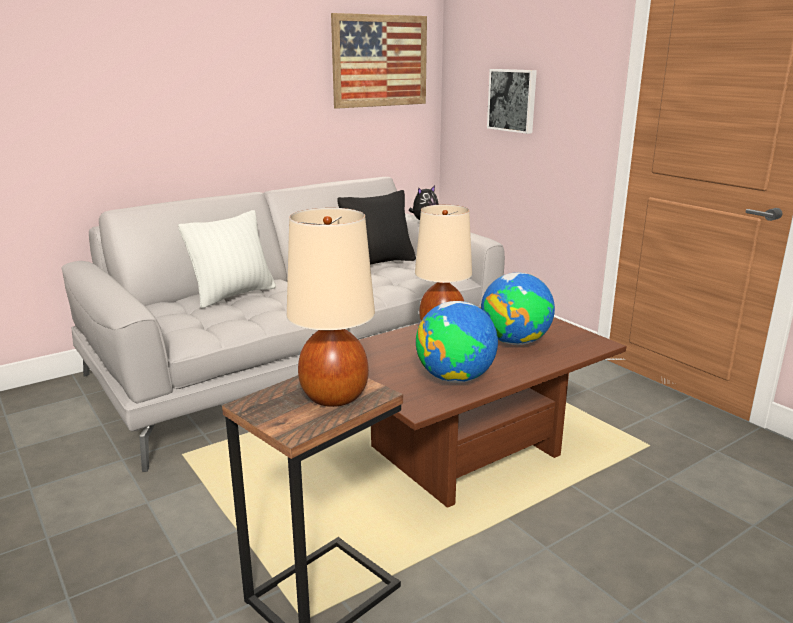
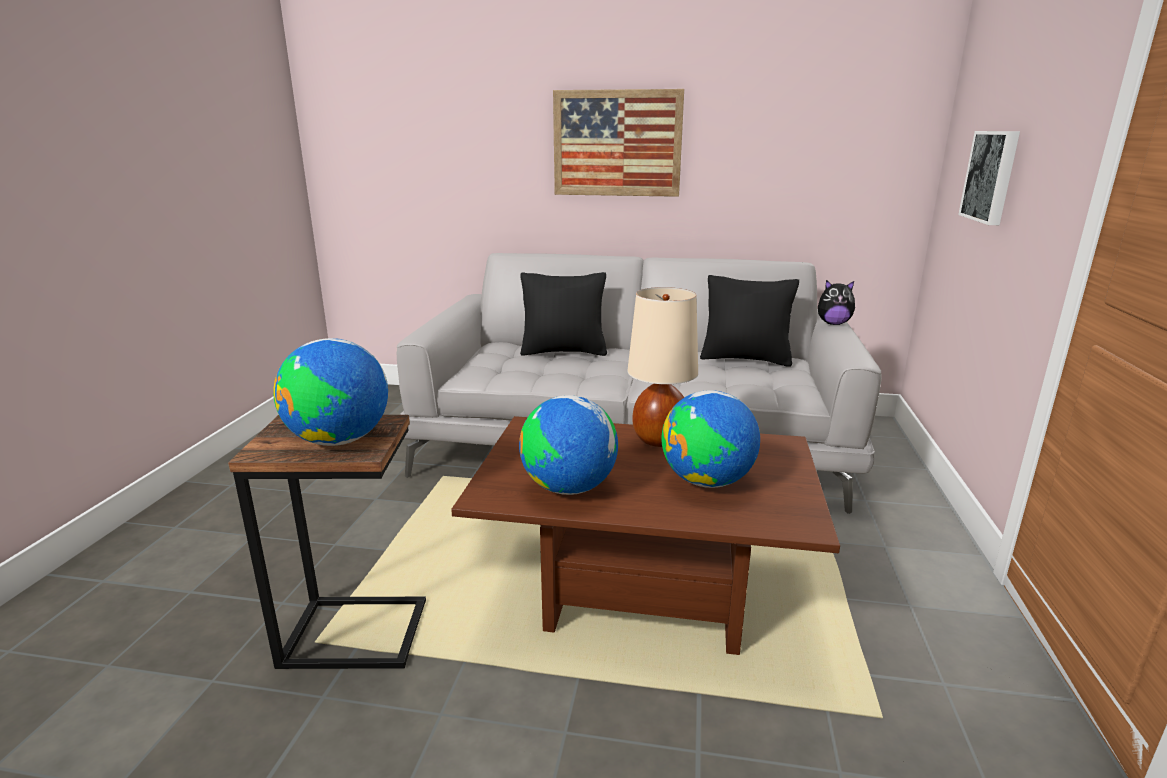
camera: 45 degrees right, 0 degrees up
white pillow [178,210,276,309] -> black pillow [520,272,607,356]
beige table lamp [287,208,375,407] -> globe [273,338,388,446]
picture [331,13,427,109] -> picture moved to [553,89,684,197]

